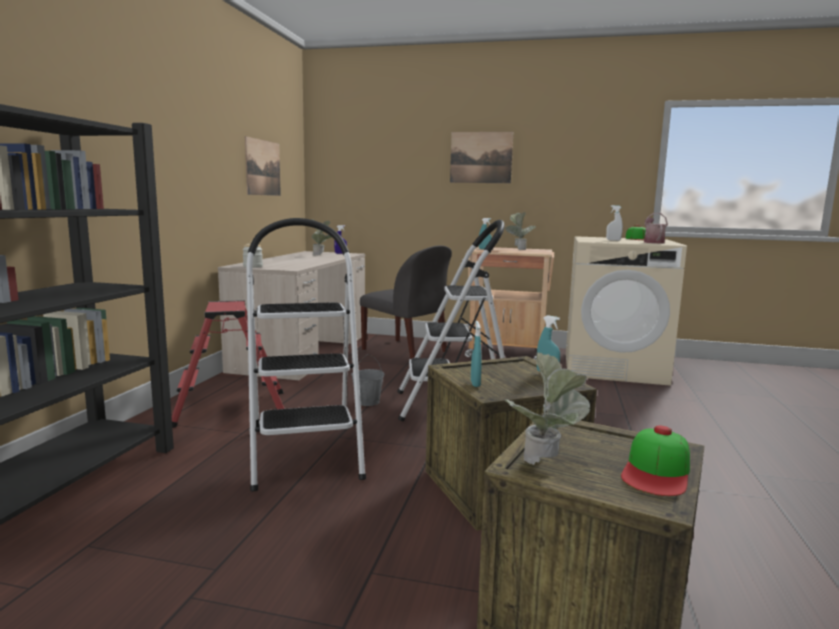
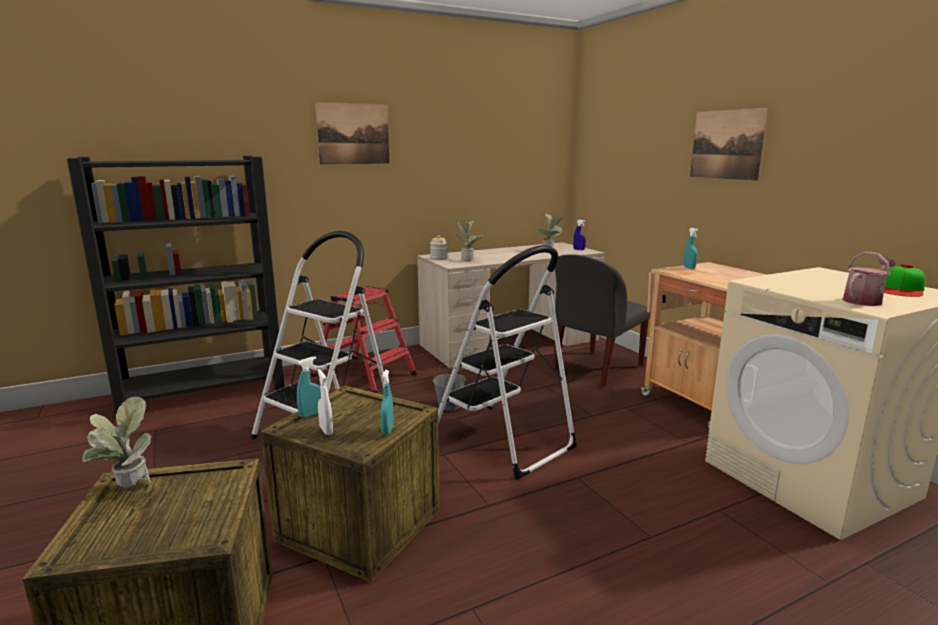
camera: 50 degrees right, 5 degrees up
picture [245,136,281,196] -> picture moved to [315,102,390,165]
grey chair [360,246,452,359] -> grey chair turned 45 degrees clockwise [552,254,651,387]
potted plant [505,212,536,250] -> potted plant moved to [454,220,483,261]
white spray bottle [606,205,623,241] -> white spray bottle moved to [318,369,333,435]
cap [621,425,690,496] -> none

